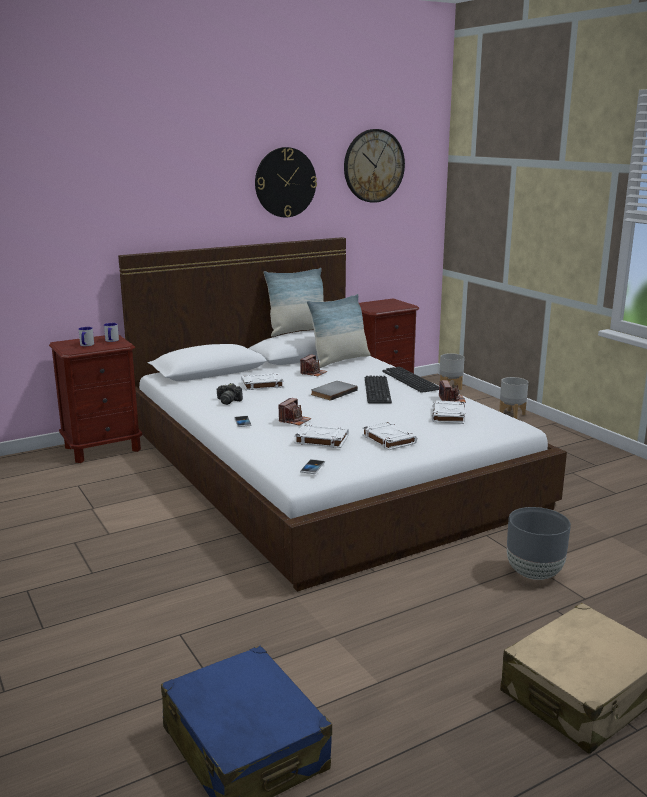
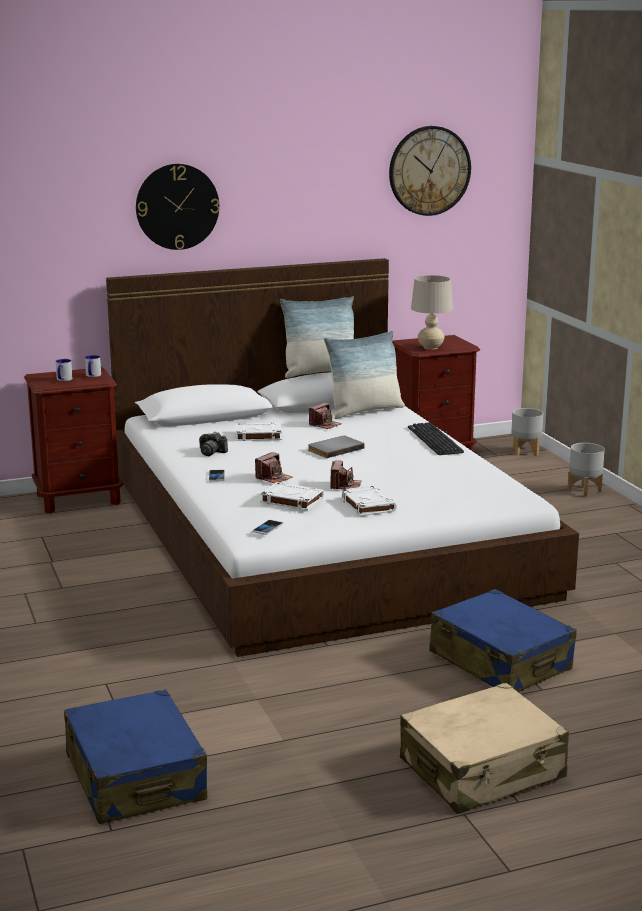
camera: 10 degrees right, 0 degrees up
wall clock [255,147,317,218] -> wall clock moved to [136,164,219,250]
keyboard [365,376,392,403] -> none
white book [432,400,465,424] -> none
camera [439,380,466,403] -> camera moved to [331,460,361,490]
grey planter [507,507,571,580] -> blue suitcase [429,589,577,692]
none -> beige table lamp [411,275,453,350]

